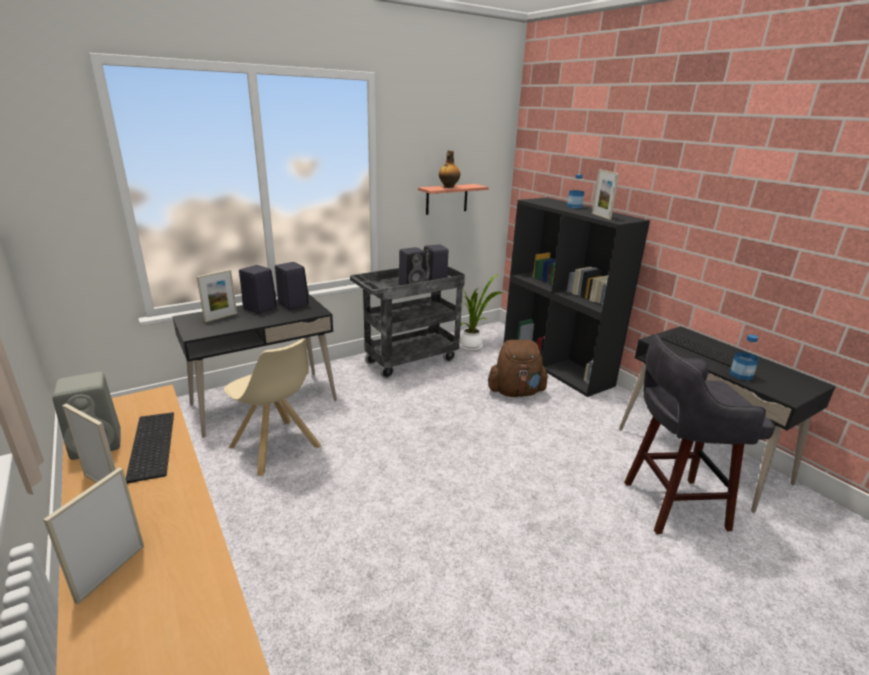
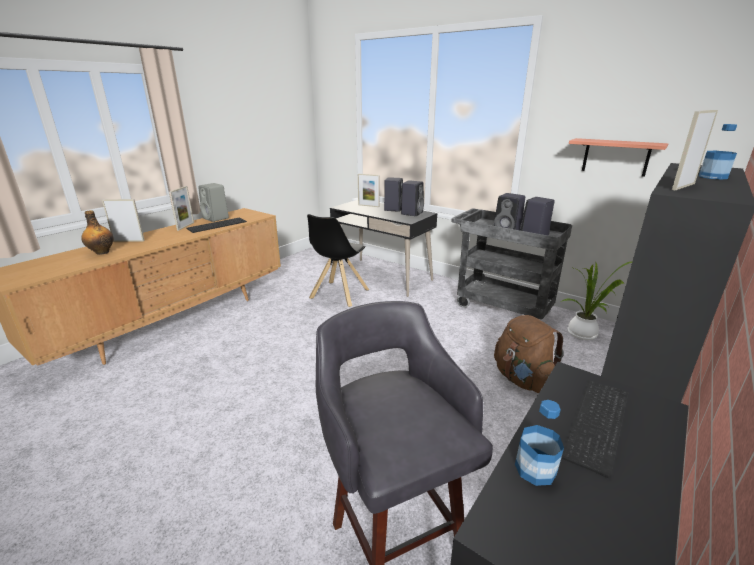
camera: 70 degrees right, 0 degrees up
beige chair [224,339,321,476] -> black chair [307,214,369,307]
bottle [439,151,460,188] -> bottle moved to [81,210,114,255]

